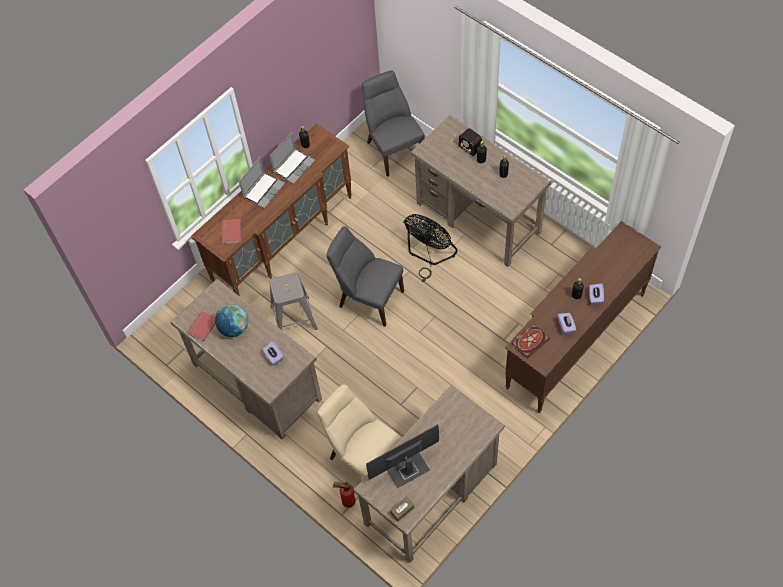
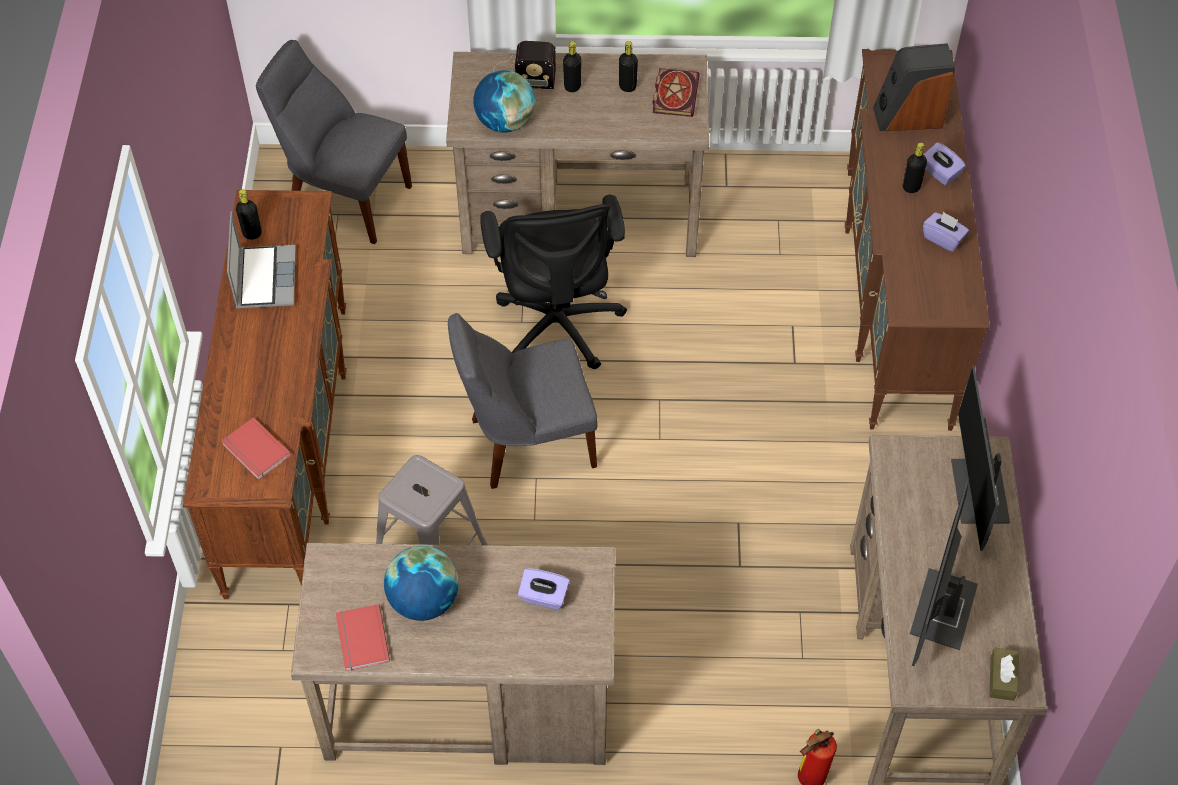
camera: 45 degrees left, 5 degrees down
laptop [239,157,285,209] -> none
beige chair [317,384,401,478] -> none
black fan [403,214,458,282] -> black office chair [480,195,627,369]
book [512,324,550,358] -> book moved to [653,68,700,117]
none -> globe [473,70,535,133]
none -> speaker [873,43,955,131]
none -> monitor [951,366,1010,551]

